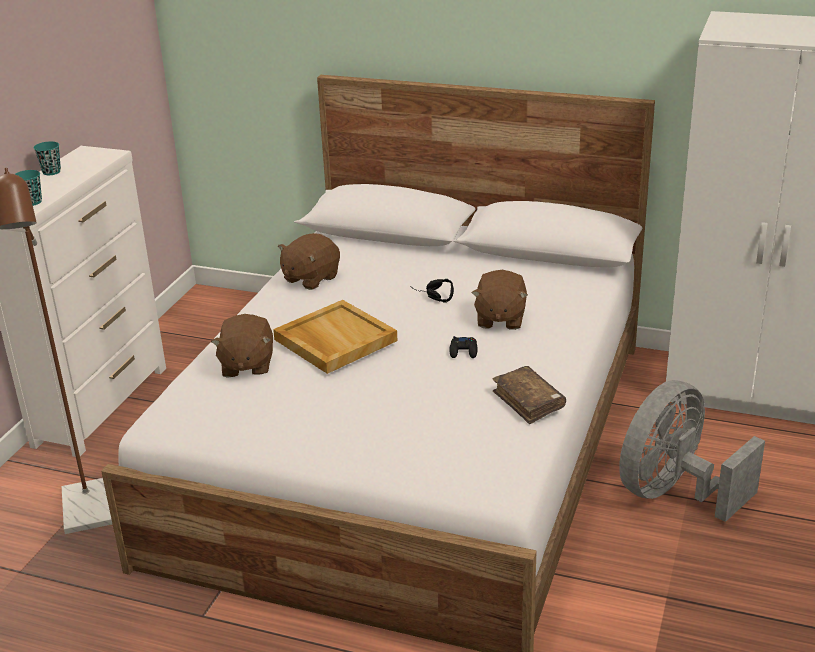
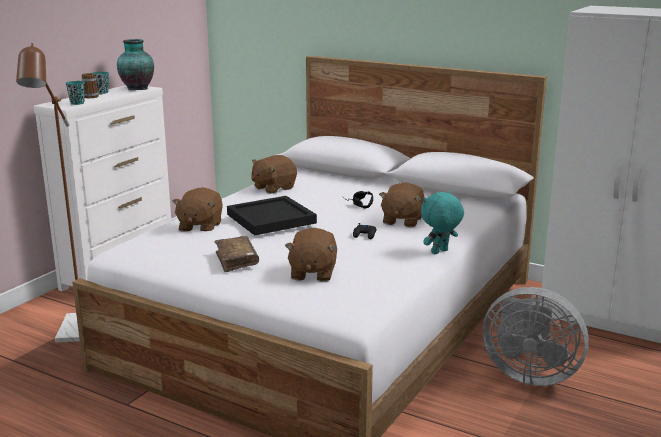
camera: 10 degrees right, 10 degrees down
beige tray [273,300,398,374] -> black tray [227,196,317,235]
brown book [492,366,566,424] -> brown book moved to [214,236,259,272]
grey fan [619,380,765,522] -> grey fan turned 120 degrees counterclockwise [483,287,589,386]
none -> mug [82,73,105,98]
none -> vase [117,39,154,90]
none -> brown plush toy [285,228,337,282]
none -> turquoise plush toy [421,191,464,254]

